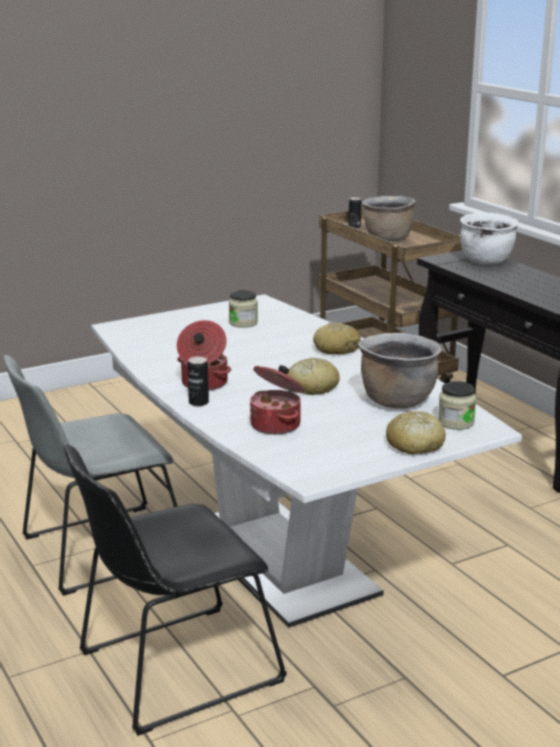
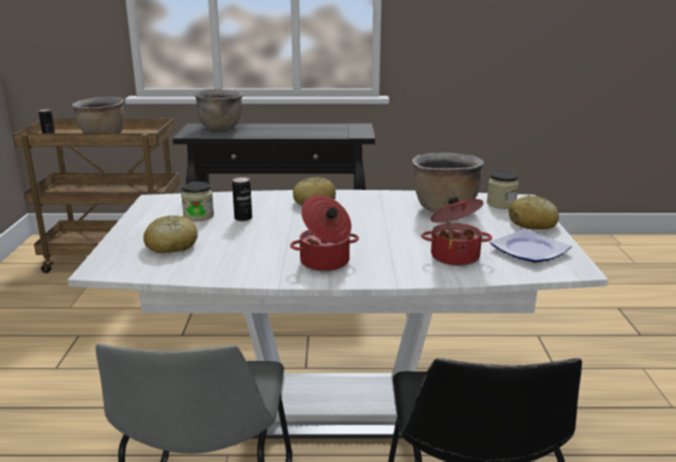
camera: 60 degrees left, 0 degrees up
can [187,356,209,406] -> can moved to [232,177,252,221]
bread [287,358,340,395] -> bread moved to [143,215,198,253]
white cooking pot [460,212,519,265] -> brown cooking pot [194,89,243,130]
none -> plate [490,229,572,263]

